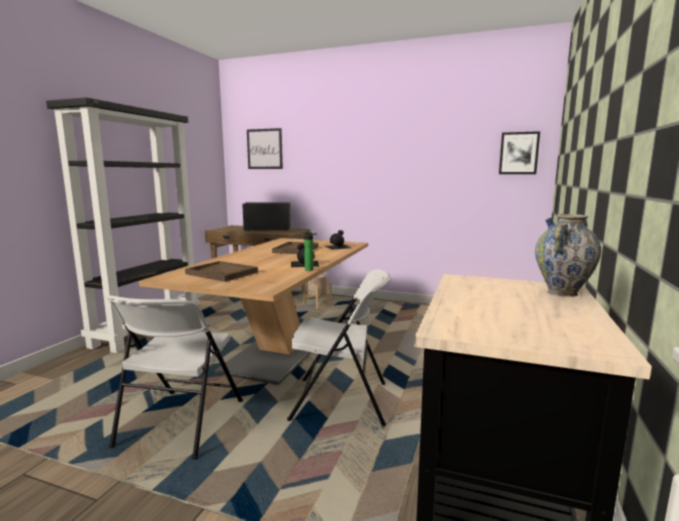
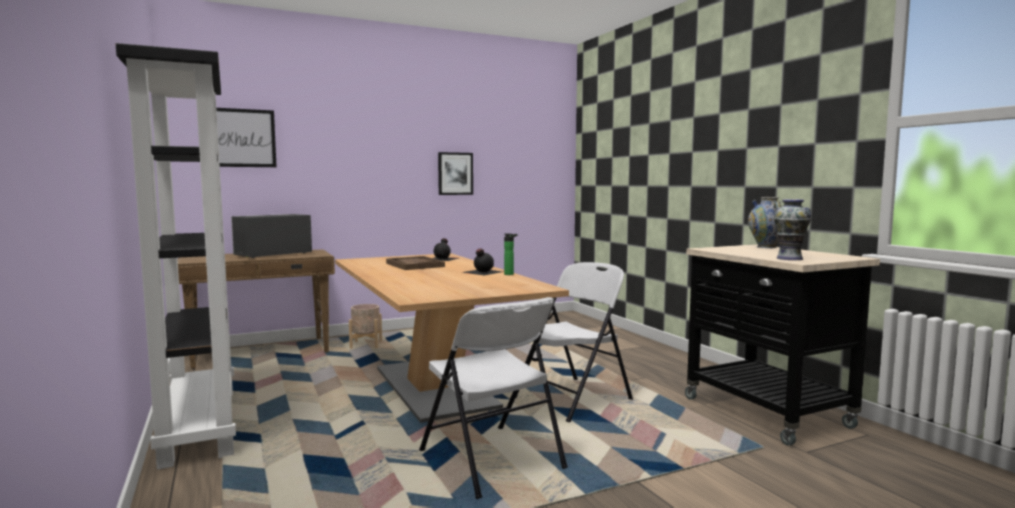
camera: 45 degrees left, 5 degrees down
brown tray [185,261,258,282] -> none
picture [499,131,540,174] -> picture moved to [438,152,473,195]
none -> vase [774,199,812,260]

